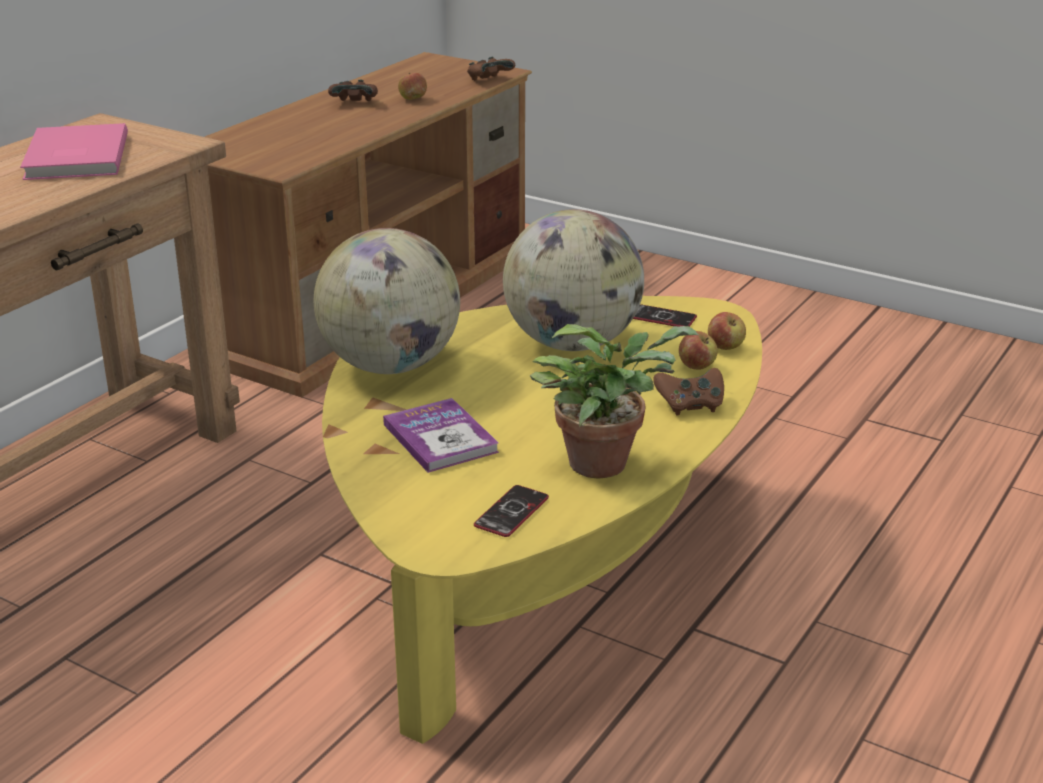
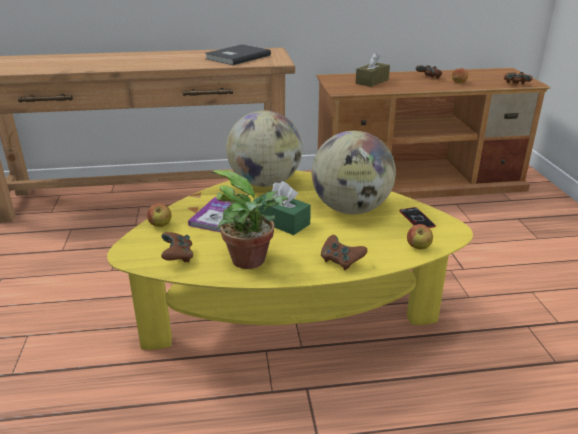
camera: 50 degrees right, 0 degrees up
pink book [20,123,128,180] -> grey book [205,44,271,65]
phone [474,485,549,537] -> brown game controller [161,232,193,263]
apple [679,331,718,370] -> apple moved to [147,203,171,227]
none -> green tissue box [253,181,311,235]
none -> brown tissue box [356,52,390,87]

